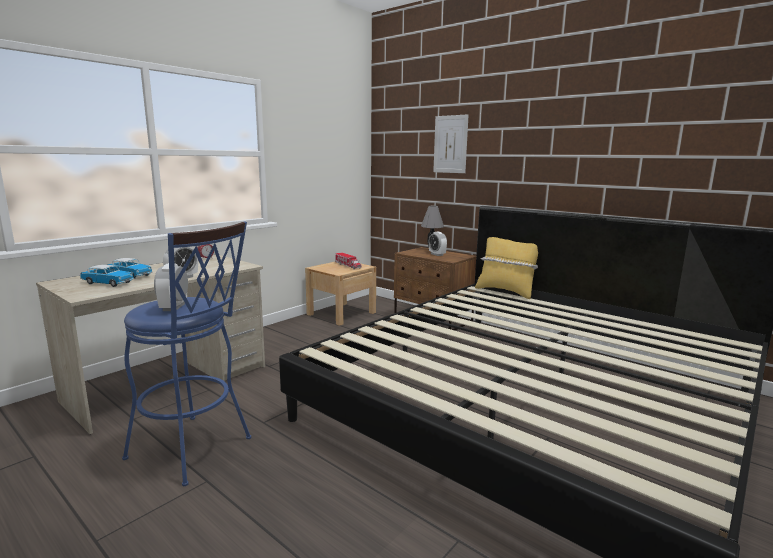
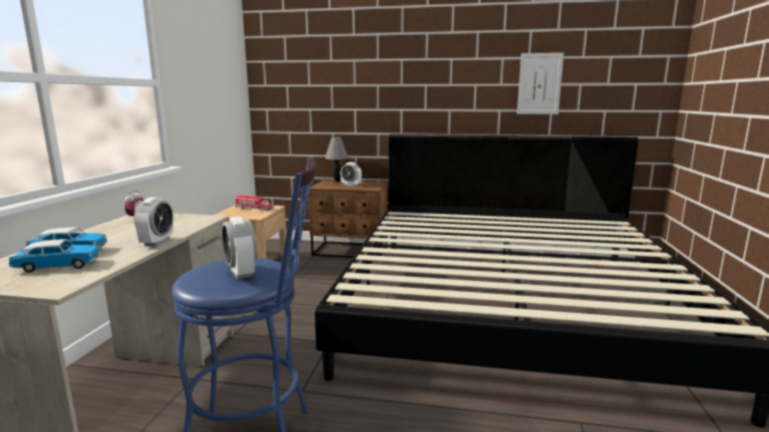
camera: 30 degrees left, 0 degrees up
picture [433,114,469,173] -> picture moved to [517,53,564,114]
yellow pillow [475,237,538,299] -> none

